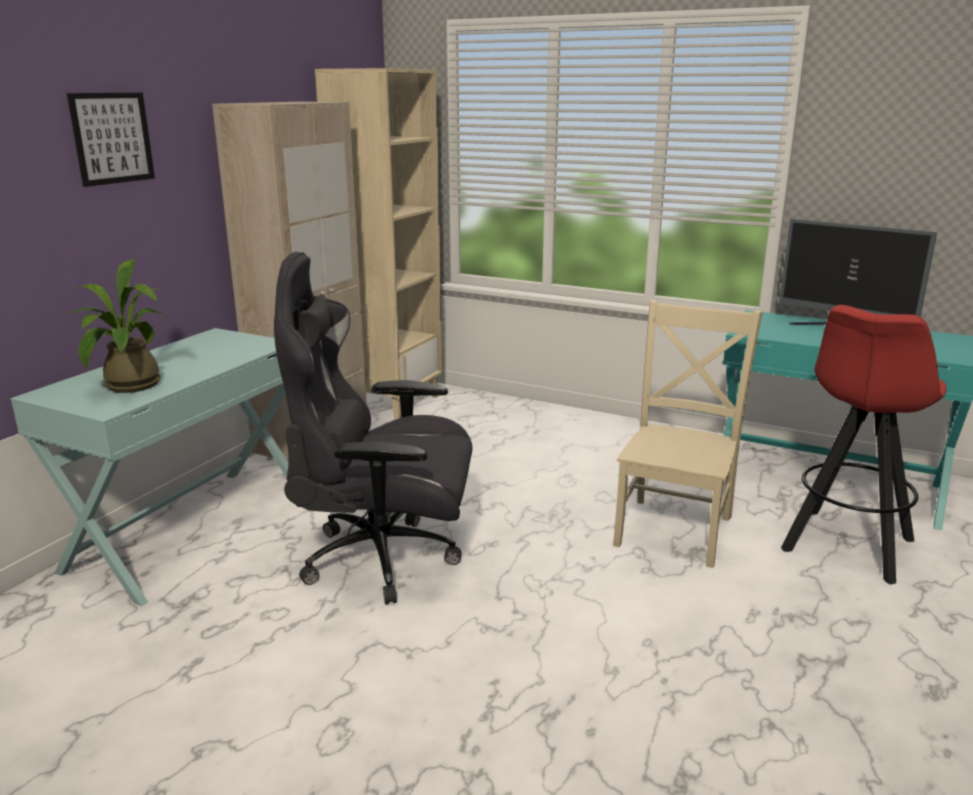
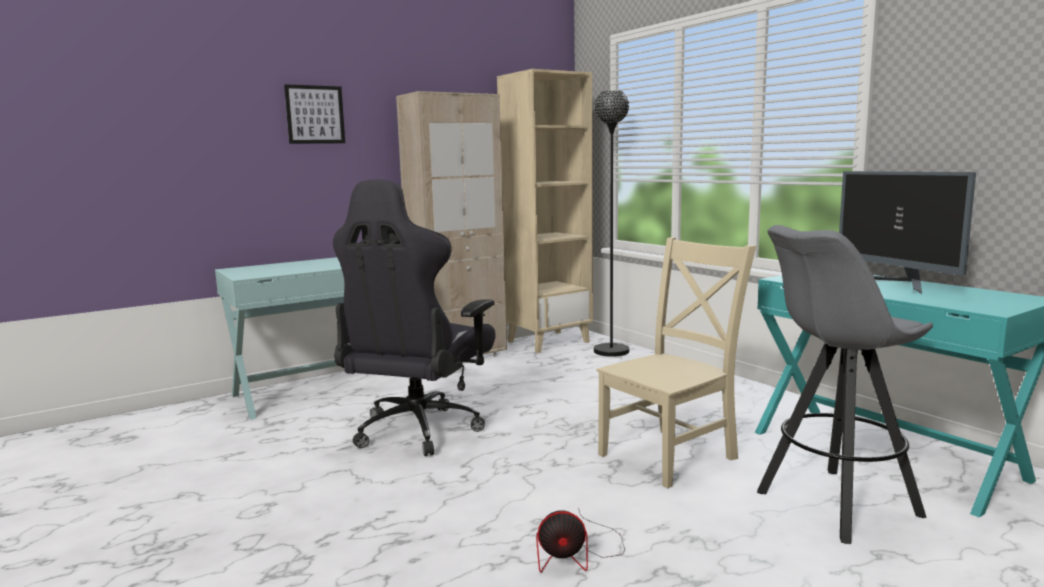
camera: 30 degrees right, 10 degrees down
potted plant [69,258,168,393] -> none
black office chair [274,252,472,604] -> black office chair turned 105 degrees counterclockwise [333,180,496,456]
red stool [781,305,947,584] -> grey stool [757,225,933,544]
none -> fan [536,508,625,573]
none -> black floor lamp [594,91,629,357]

